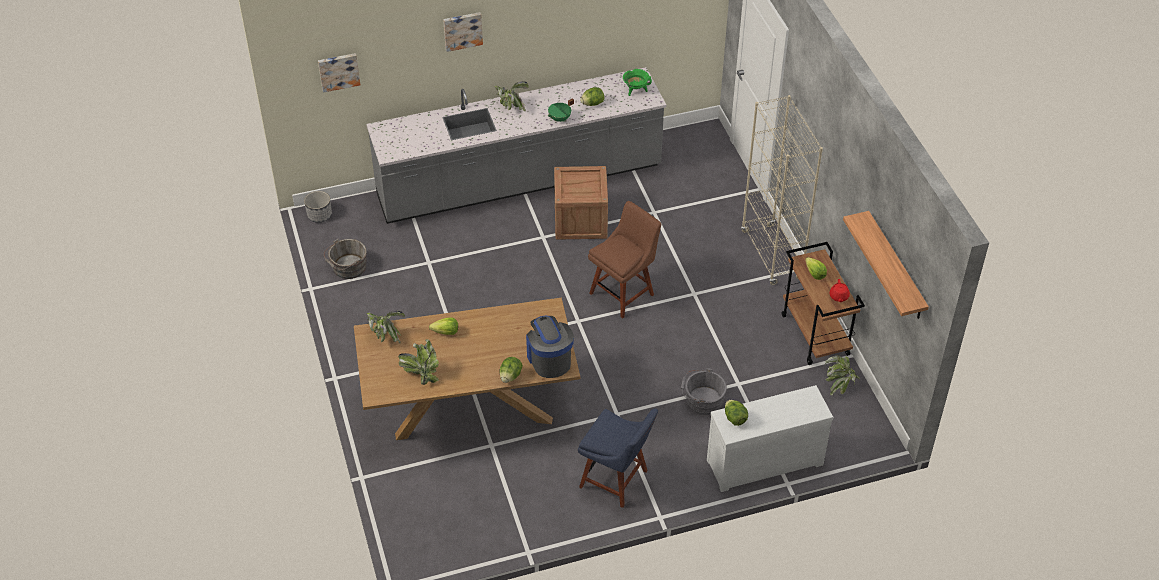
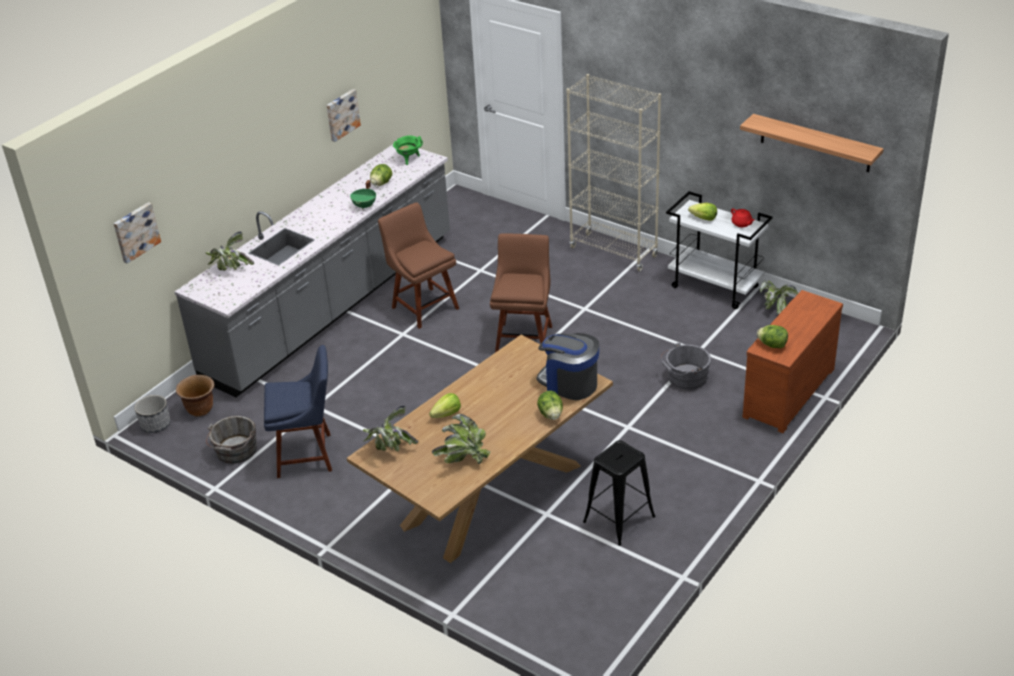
camera: 35 degrees left, 10 degrees down
picture [443,12,483,52] -> picture moved to [326,89,361,142]
potted plant [495,81,529,111] -> potted plant moved to [206,231,254,271]
crate [554,166,608,240] -> brown chair [378,203,459,329]
blue chair [578,408,658,508] -> blue chair moved to [264,345,332,478]
white dresser [707,385,833,492] -> brown dresser [743,290,843,433]
brown cart [782,242,865,365] -> white cart [666,191,773,309]
none -> brown planter [176,375,214,417]
none -> black stool [583,440,655,546]

